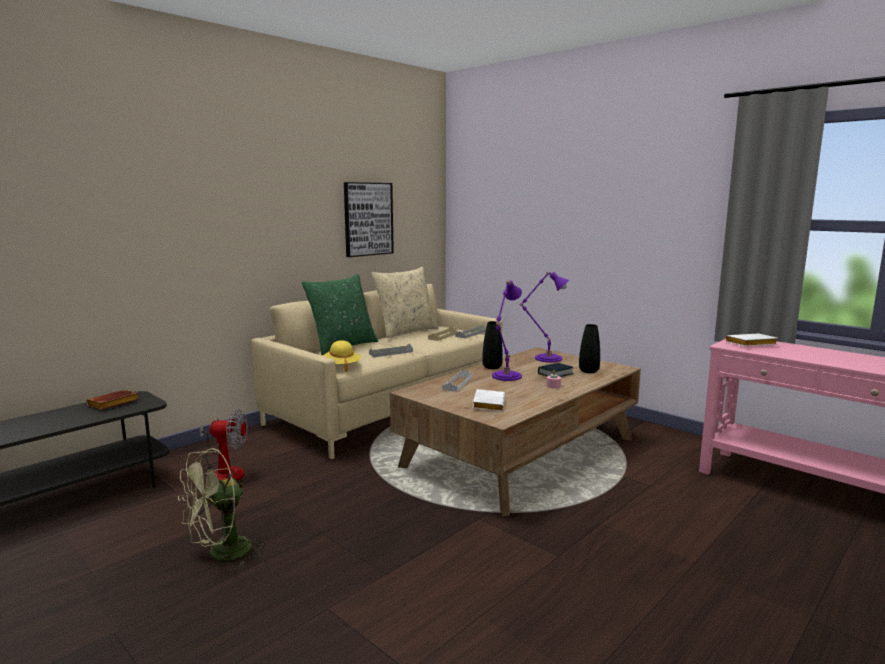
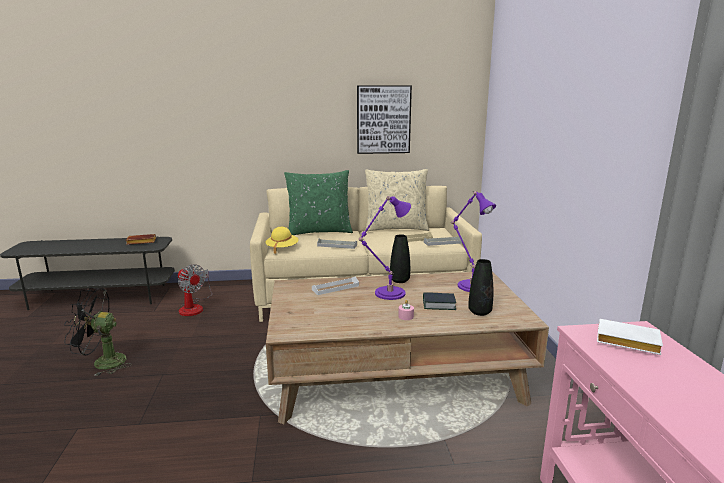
camera: 40 degrees right, 5 degrees up
green fan [178,448,267,567] -> black fan [64,288,132,376]
white book [473,389,505,411] -> none

